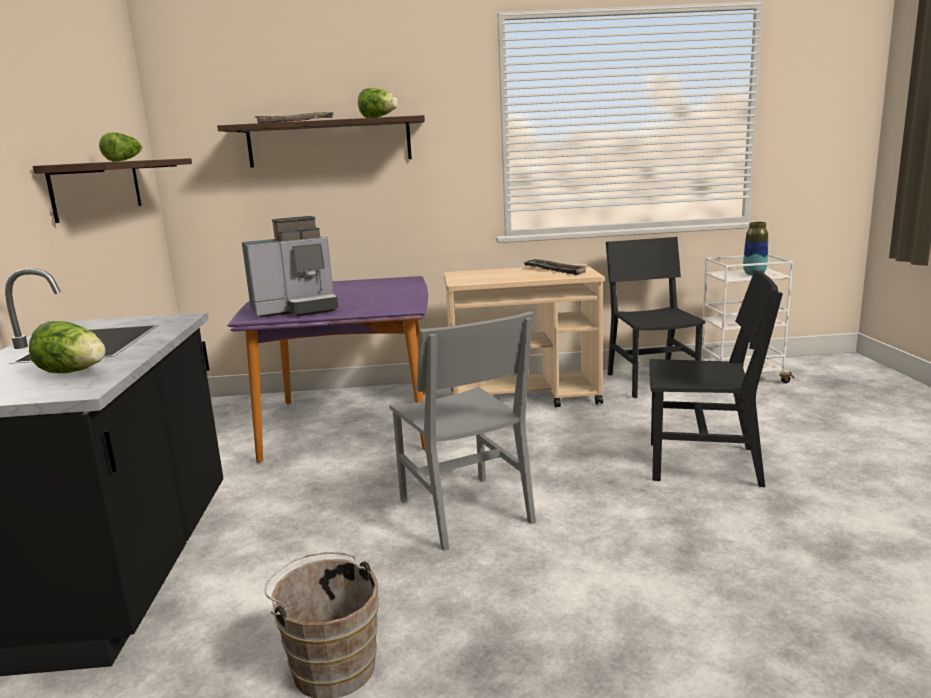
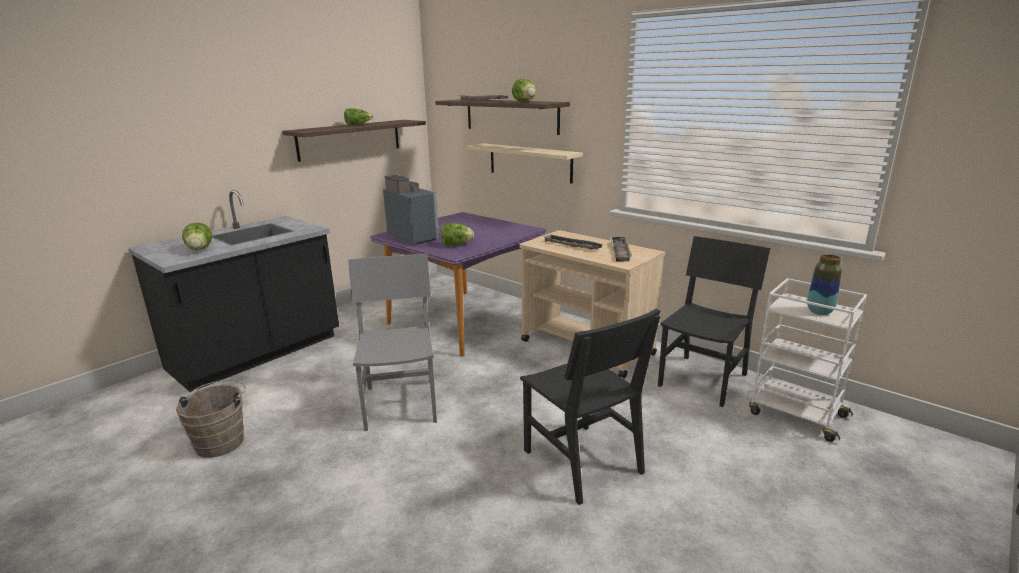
camera: 45 degrees right, 5 degrees up
coffee machine [242,216,338,317] -> coffee machine turned 150 degrees counterclockwise [383,175,439,245]
grey chair [389,311,536,551] -> grey chair turned 150 degrees clockwise [348,254,437,431]
none -> lettuce [441,223,474,246]
none -> beige shelf [466,143,583,184]
none -> tray [542,234,604,249]

